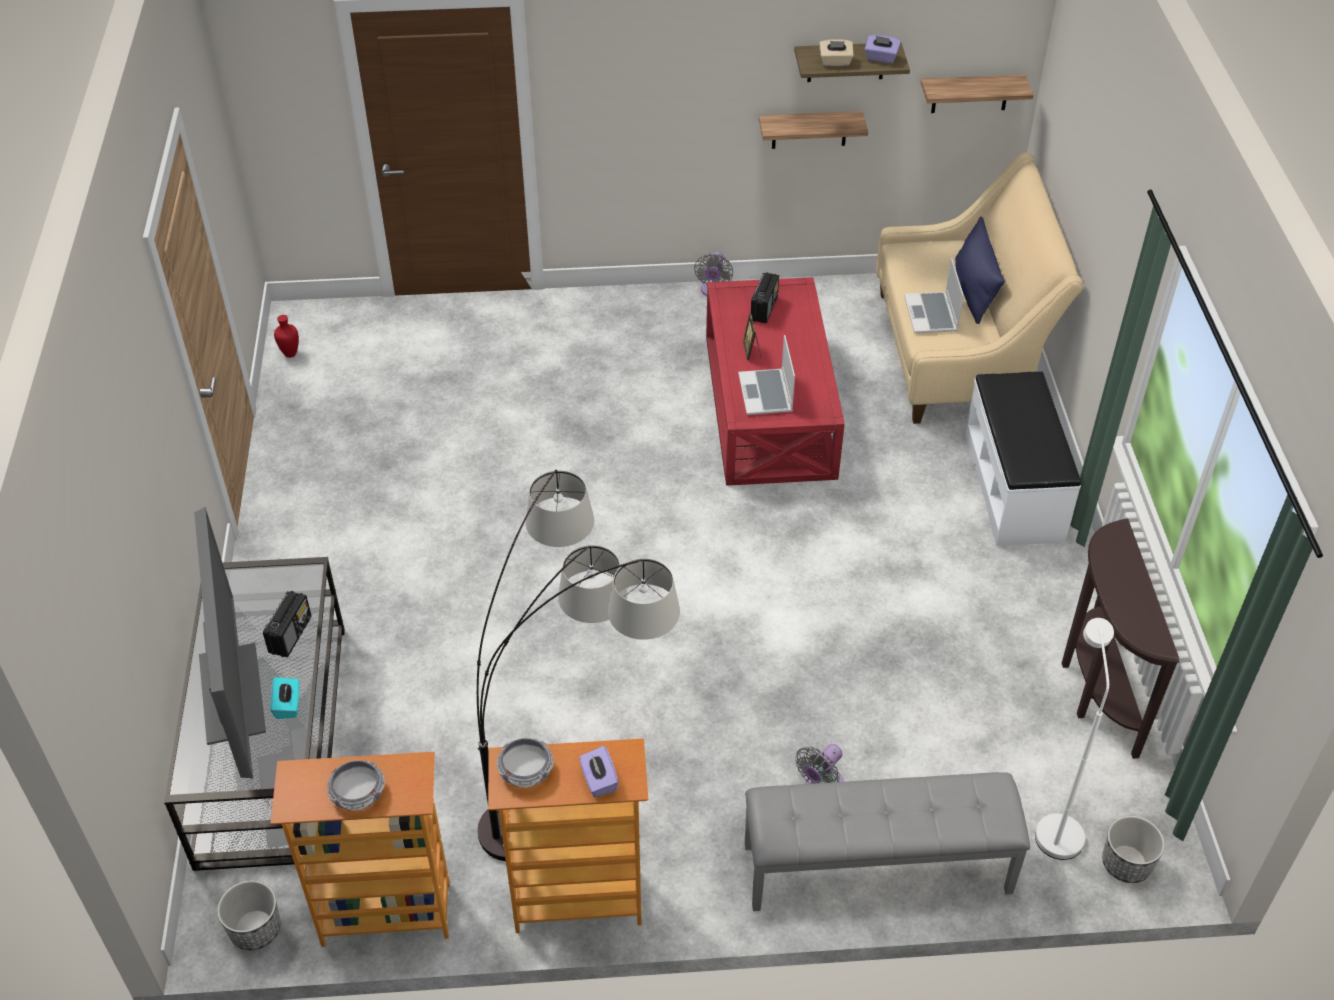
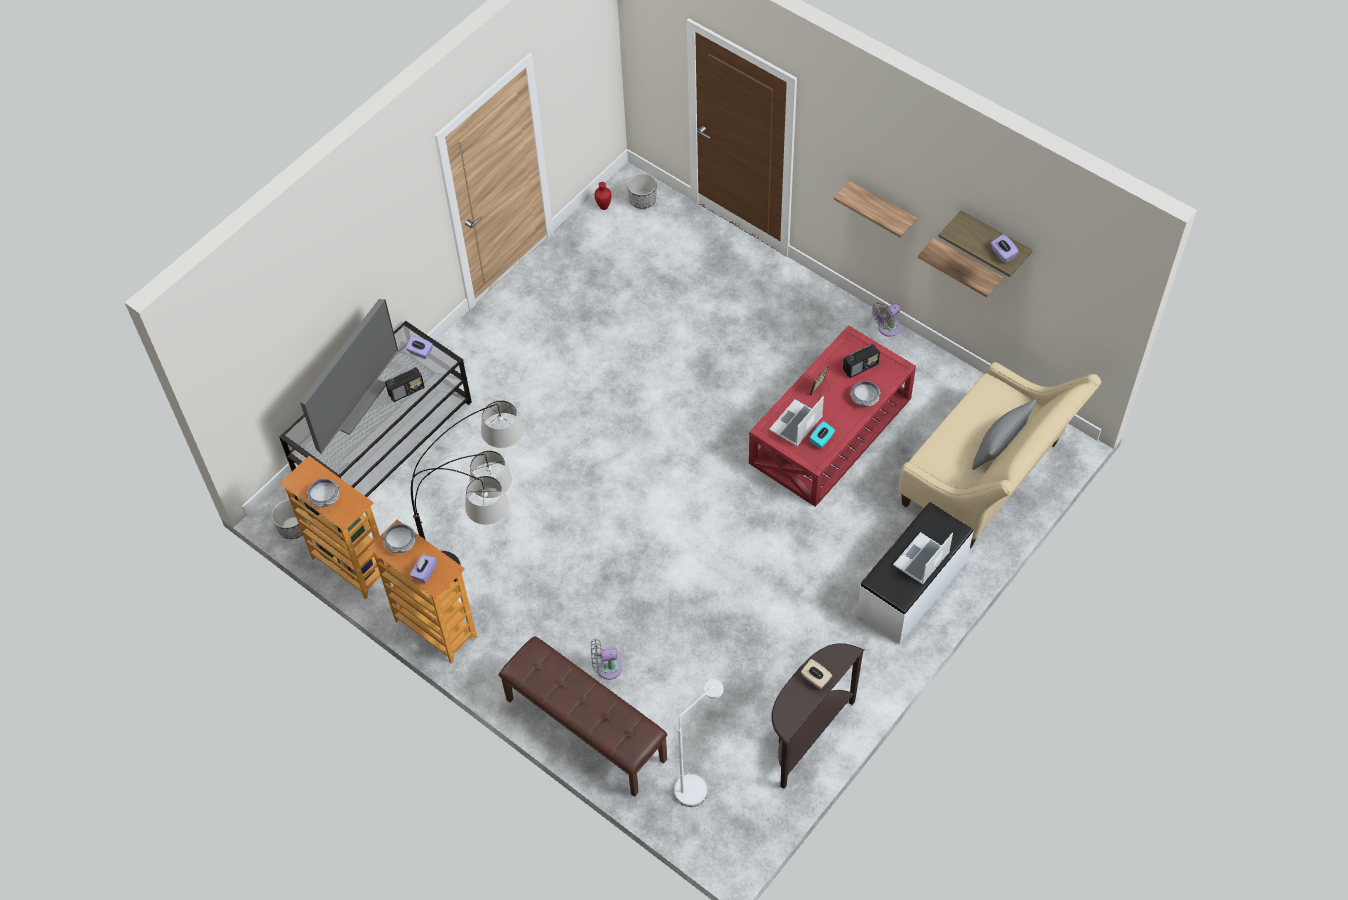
camera: 45 degrees right, 10 degrees up
turquoise tissue box [270,677,300,719] -> turquoise tissue box moved to [810,421,835,449]
grey bench [745,772,1030,911] -> brown bench [499,636,667,797]
beige tissue box [819,39,854,66] -> beige tissue box moved to [801,659,832,689]
laptop [904,258,964,333] -> laptop moved to [893,532,953,584]
shelf [921,75,1034,113] -> shelf moved to [834,180,917,238]
blue pillow [955,217,1005,324] -> grey pillow [972,399,1036,470]
planter [1102,816,1165,883] -> planter moved to [627,173,657,209]
none -> purple tissue box [406,336,433,359]
none -> bowl [850,381,881,407]

